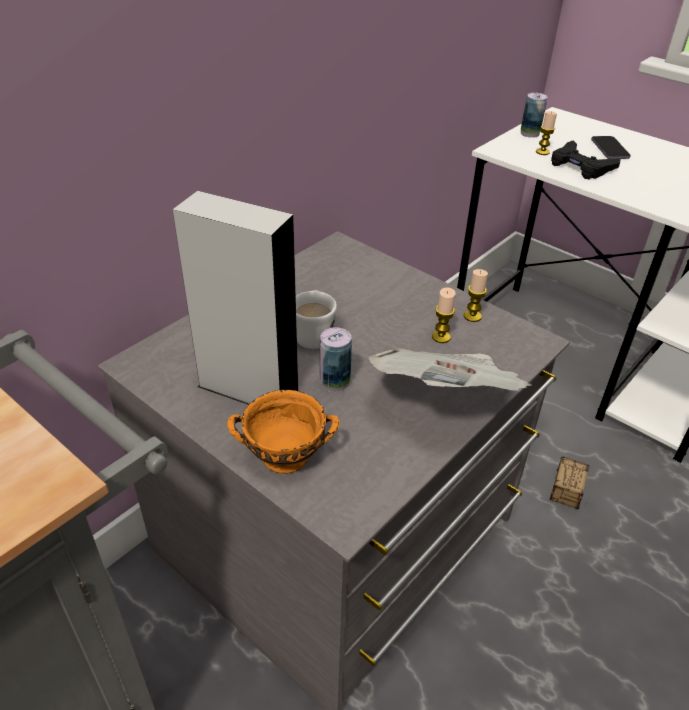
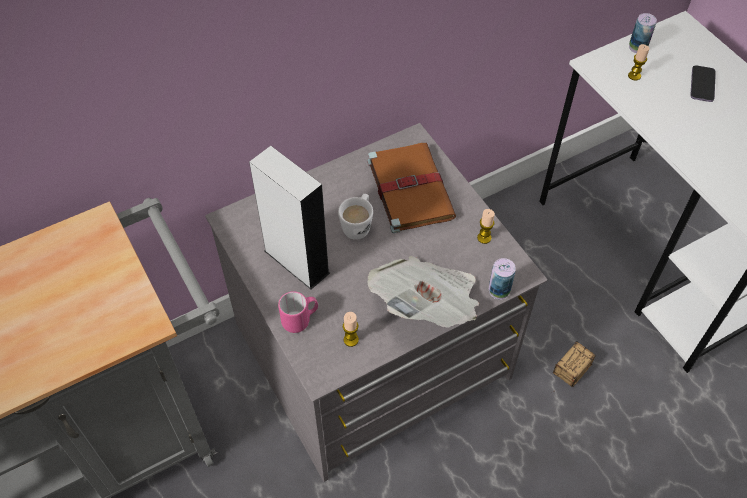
camera: 20 degrees right, 15 degrees up
orange bowl [227,390,340,474] -> pink mug [278,291,318,333]
can [320,327,352,392] -> can moved to [489,258,516,300]
candle [432,288,456,343] -> candle moved to [343,312,359,347]
black game controller [551,140,621,180] -> none
none -> brown book [367,143,456,233]

